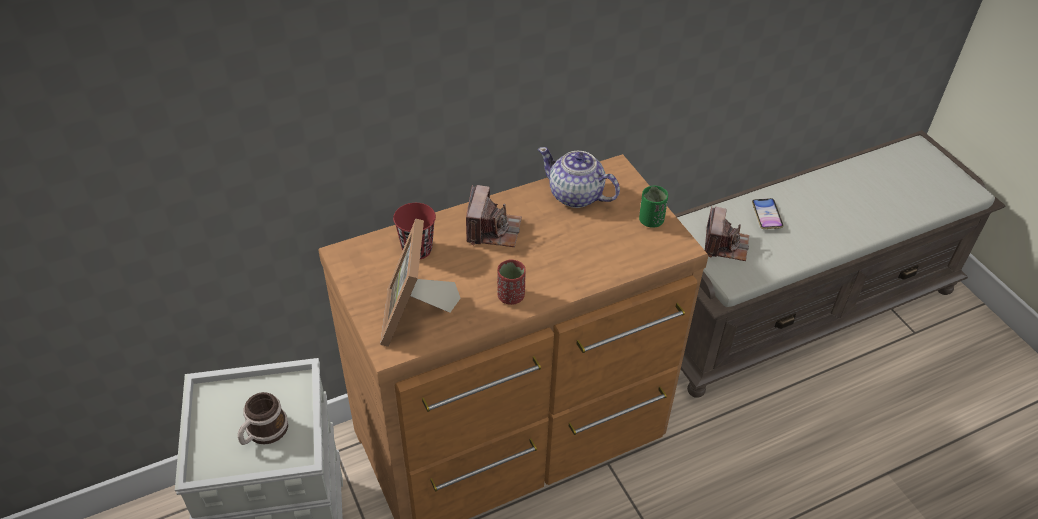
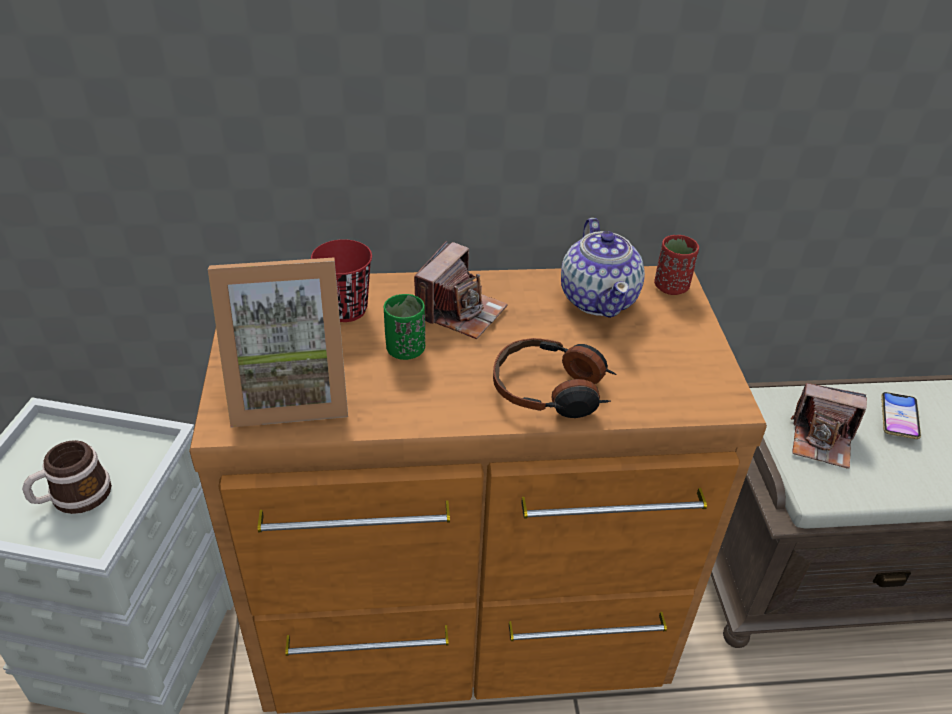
camera: 20 degrees right, 5 degrees down
picture frame [380,219,461,347] -> picture frame turned 120 degrees counterclockwise [208,258,348,428]
red cup [497,260,526,305] -> red cup moved to [654,235,699,295]
teapot [538,147,620,208] -> teapot turned 150 degrees counterclockwise [561,218,645,318]
green cup [639,185,668,228] -> green cup moved to [384,294,425,360]
camera [705,207,749,261] -> camera turned 75 degrees clockwise [791,383,867,469]
none -> headphones [493,338,617,418]

